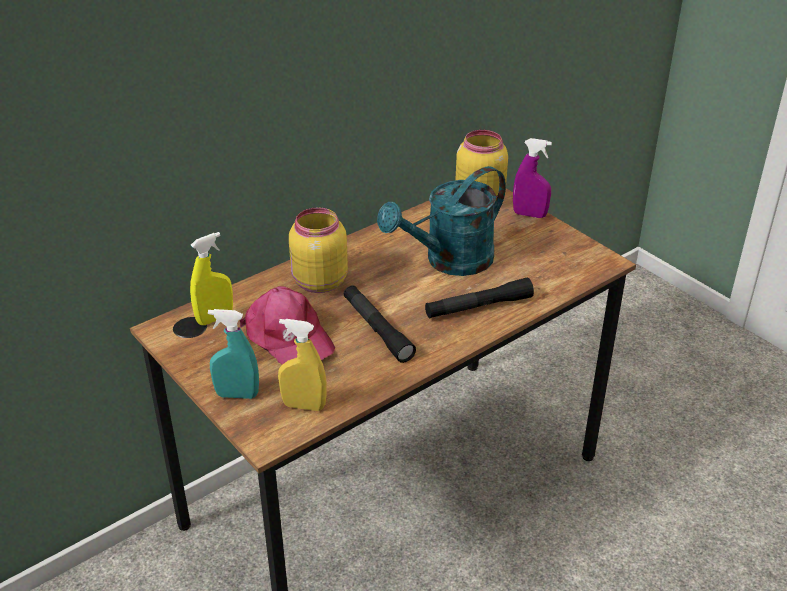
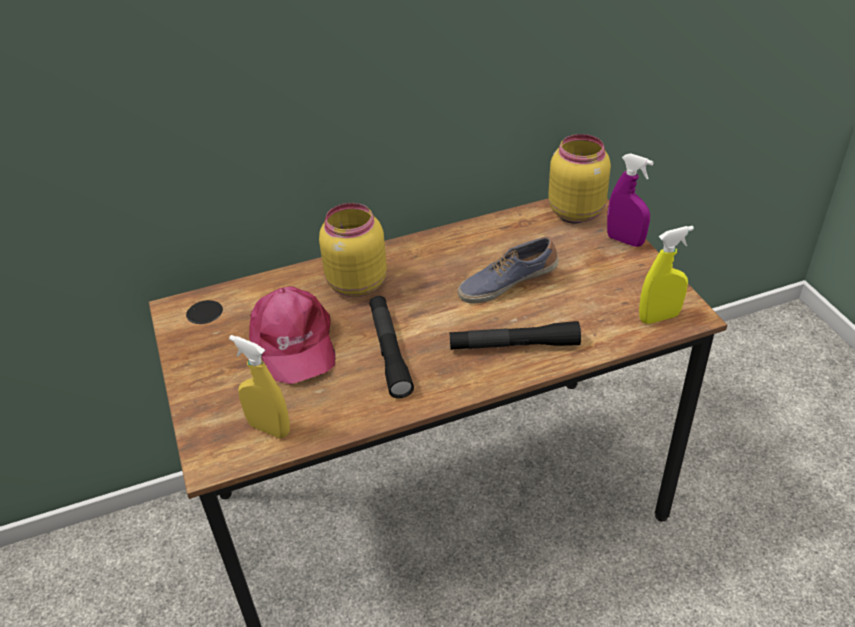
camera: 20 degrees right, 5 degrees up
yellow spray bottle [190,232,233,325] -> yellow spray bottle moved to [639,226,694,324]
turquoise spray bottle [208,309,259,399] -> none
turquoise watering can [377,166,506,276] -> shoe [458,237,559,304]

